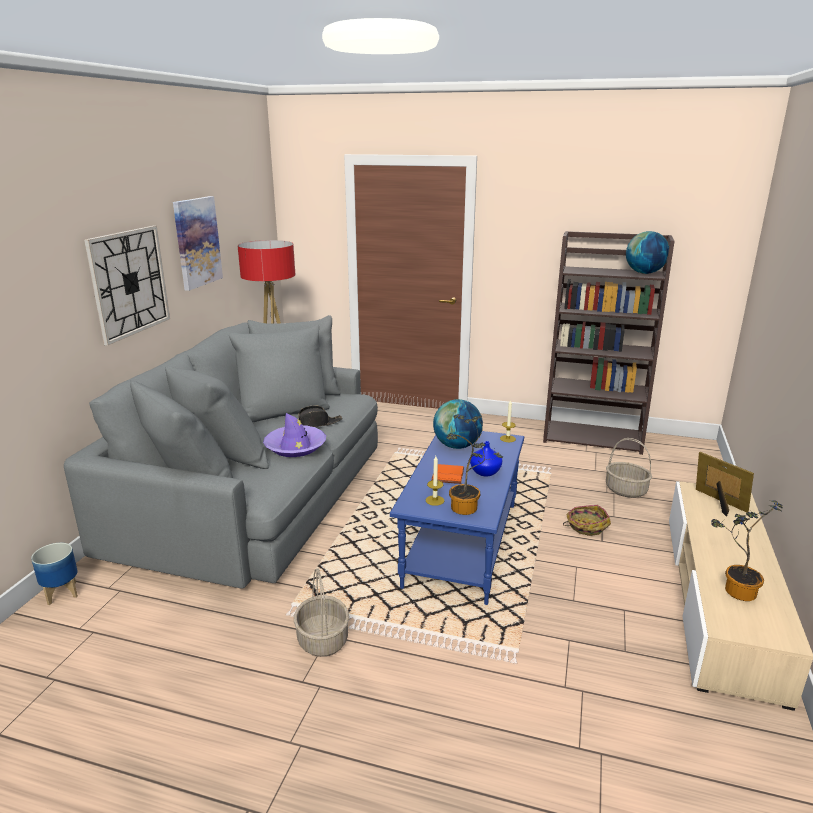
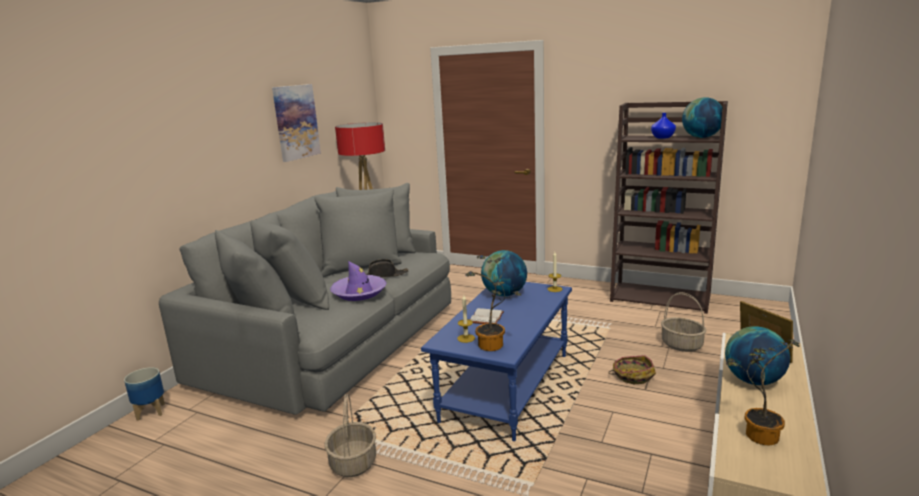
camera: 10 degrees right, 5 degrees down
wall clock [84,226,170,345] -> none
orange book [431,464,464,484] -> white book [470,308,504,324]
blue vase [470,441,502,477] -> blue vase moved to [651,113,676,139]
none -> globe [725,326,790,385]

